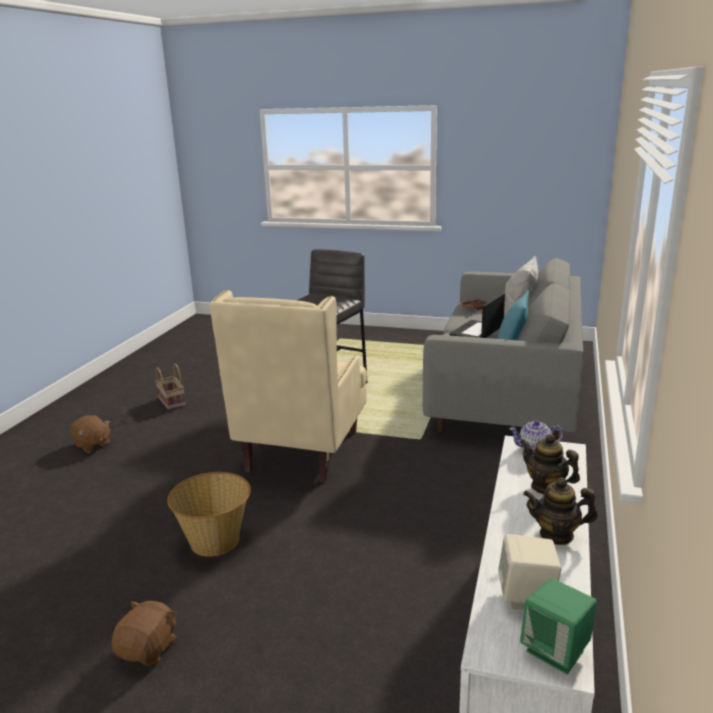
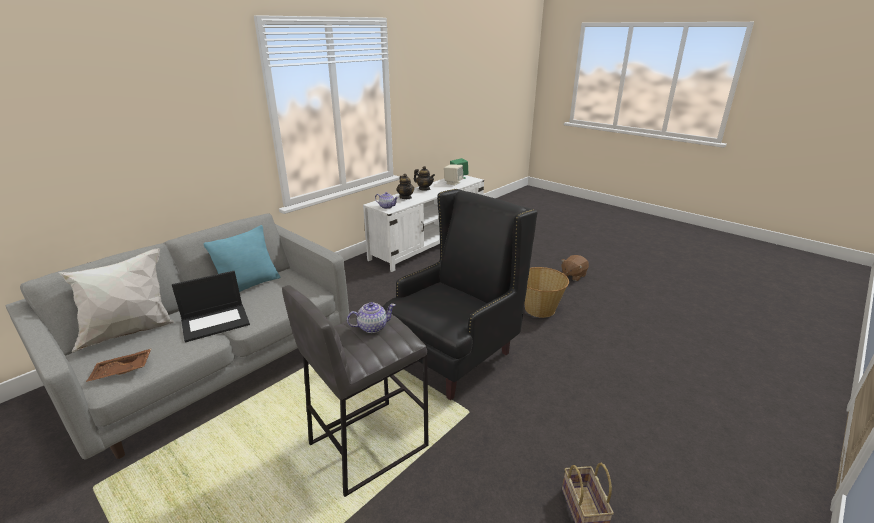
camera: 155 degrees left, 5 degrees up
brown plush toy [71,416,111,453] -> none
beige armchair [209,290,367,483] -> black armchair [383,189,538,400]
none -> teapot [347,302,396,333]

